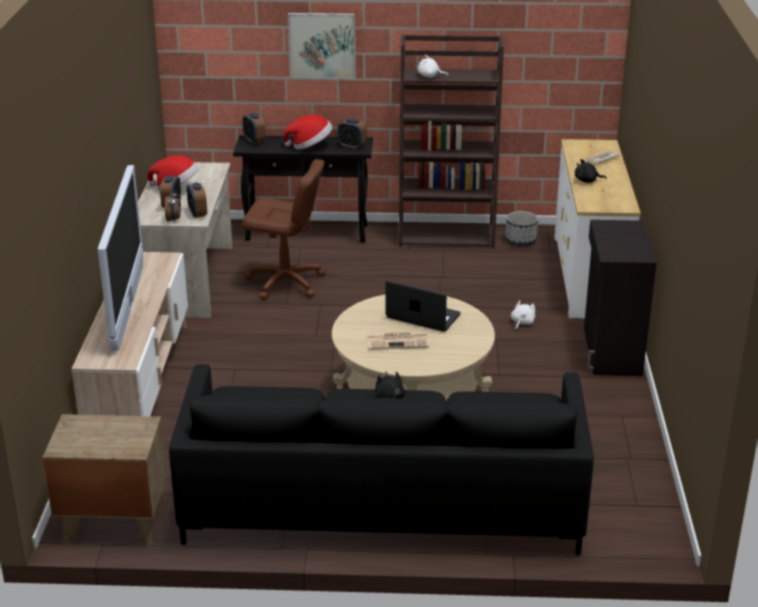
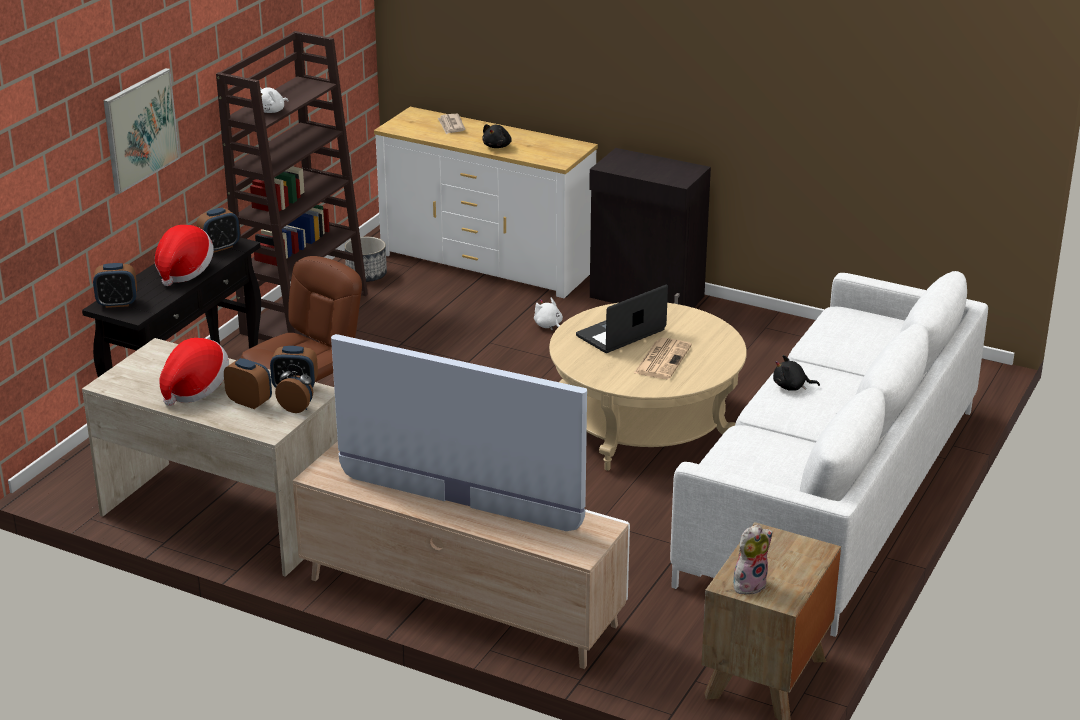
camera: 65 degrees left, 0 degrees up
black sofa [169,364,594,555] -> white sofa [670,271,988,637]
none -> plush toy [733,524,773,595]

